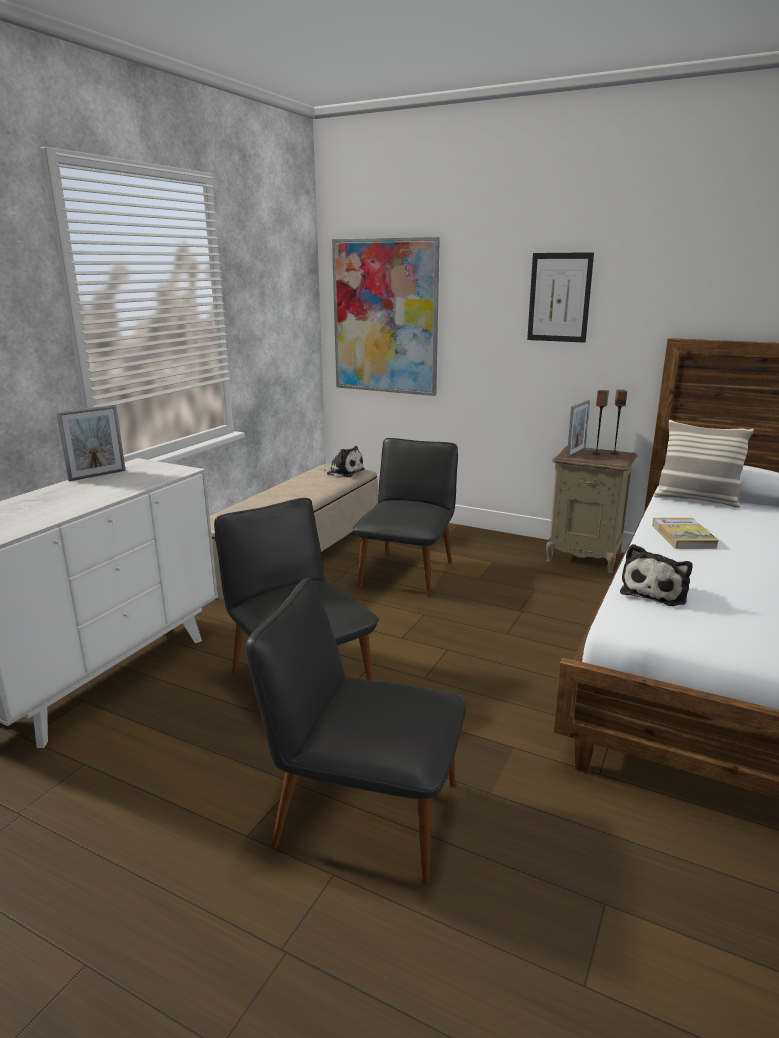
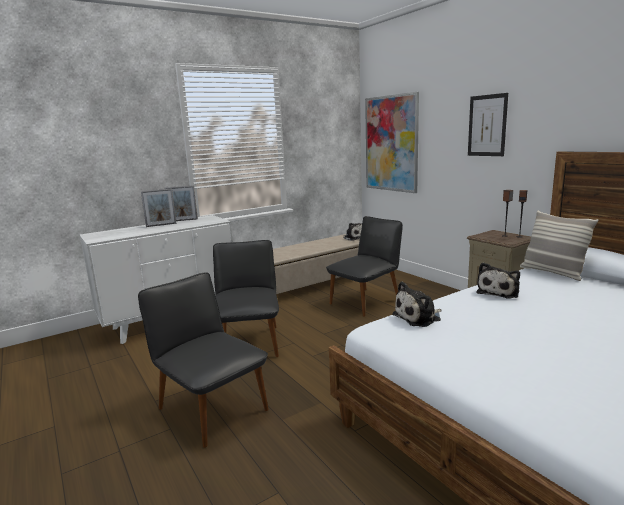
camera: 30 degrees right, 5 degrees down
picture frame [567,400,590,458] -> picture frame moved to [141,188,176,227]
book [652,518,719,549] -> plush toy [477,262,520,299]

